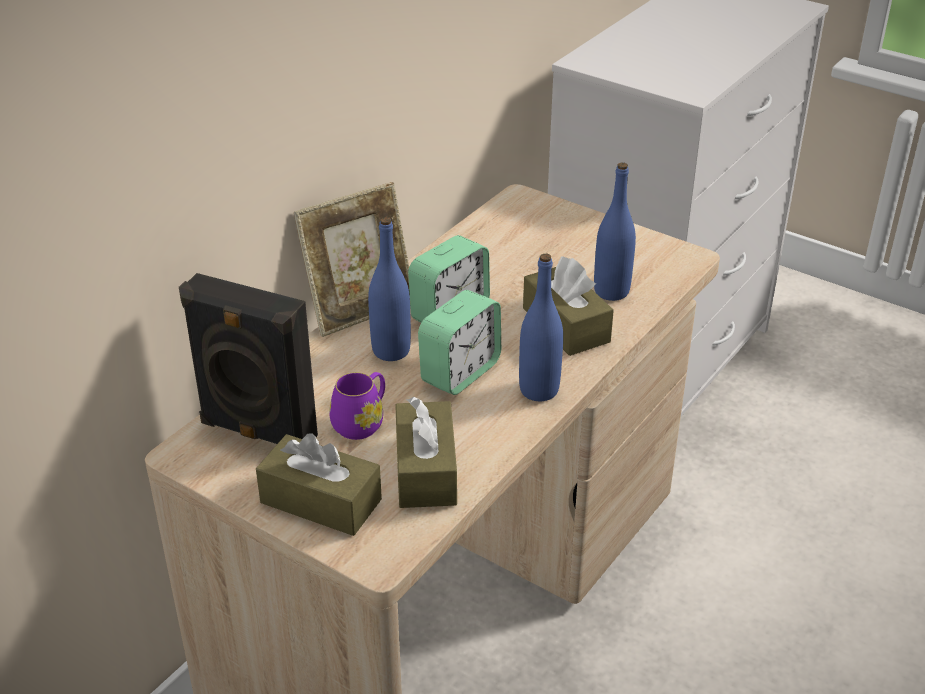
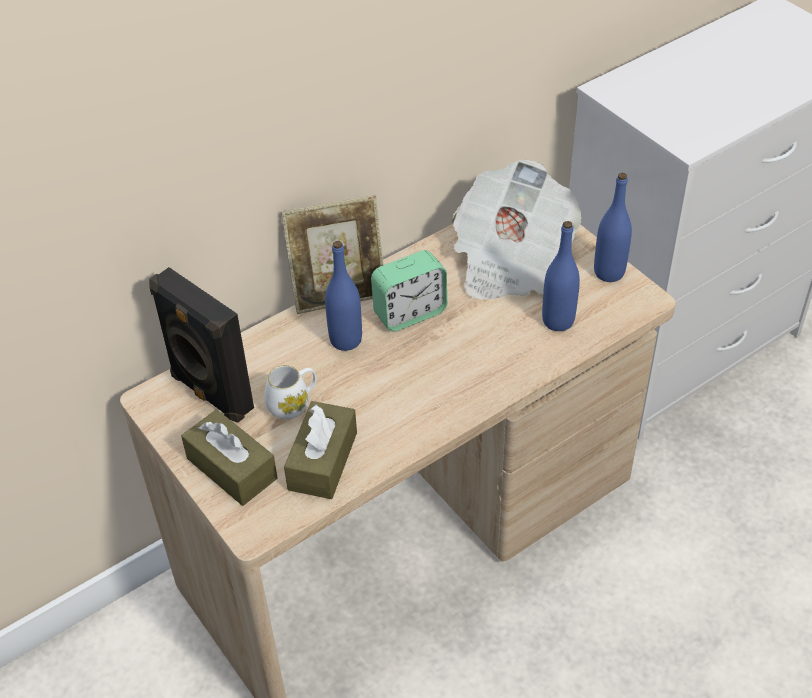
camera: 20 degrees right, 10 degrees up
purple mug [329,372,385,440] -> white mug [264,365,317,419]
alarm clock [418,290,501,395] -> none
blue bottle [519,254,563,401] -> blue bottle moved to [594,173,632,282]
brown tissue box [523,256,614,356] -> none
none -> newspaper [452,160,581,300]

